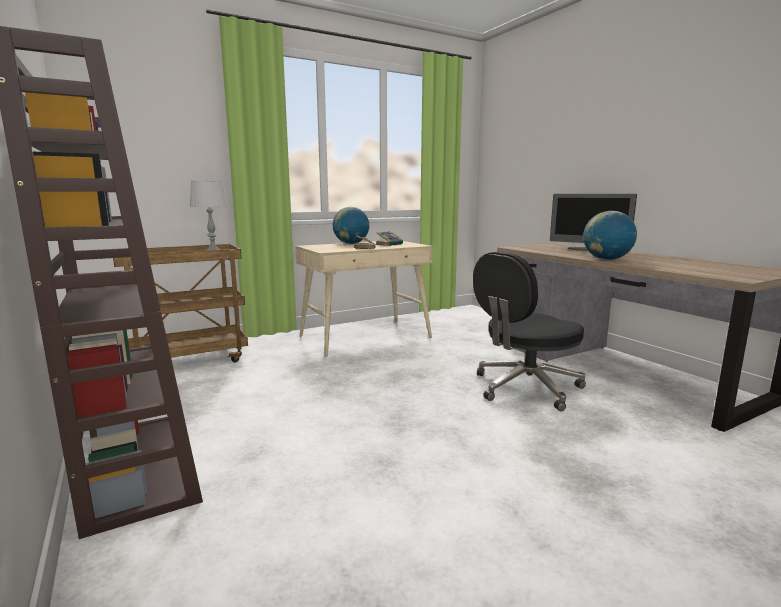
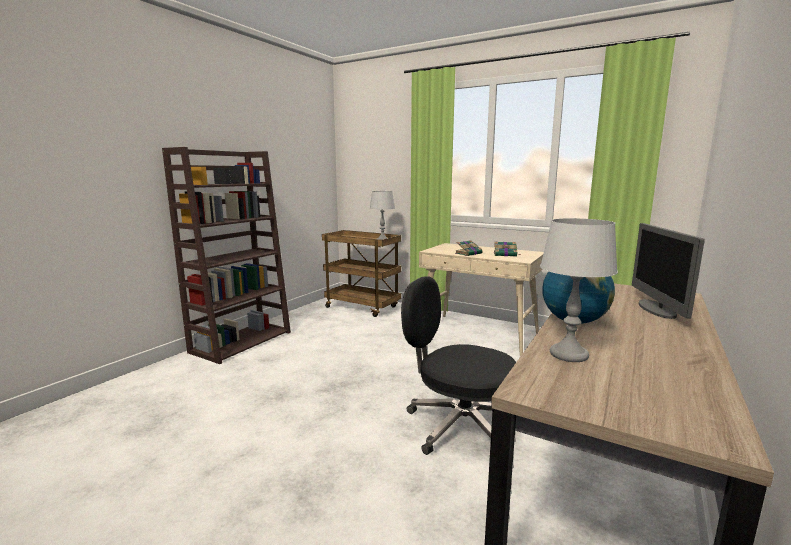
camera: 60 degrees right, 0 degrees up
globe [333,207,369,244] -> none
none -> grey table lamp [540,218,618,362]

